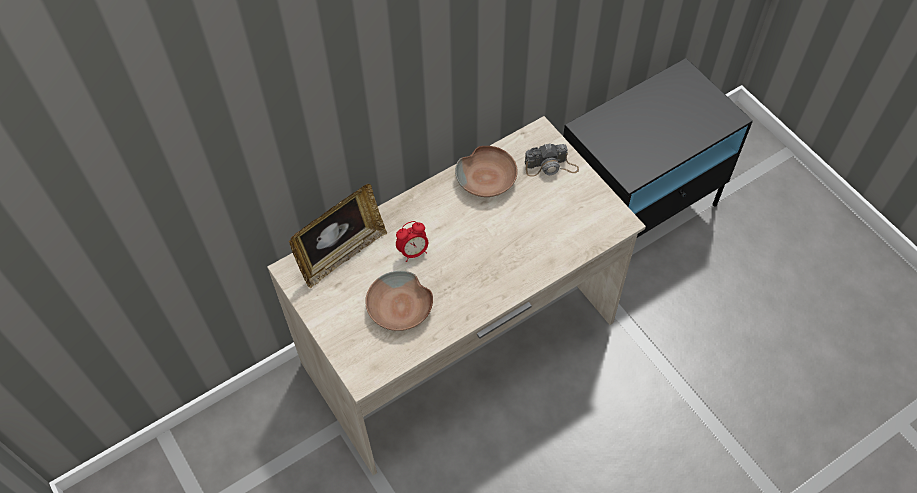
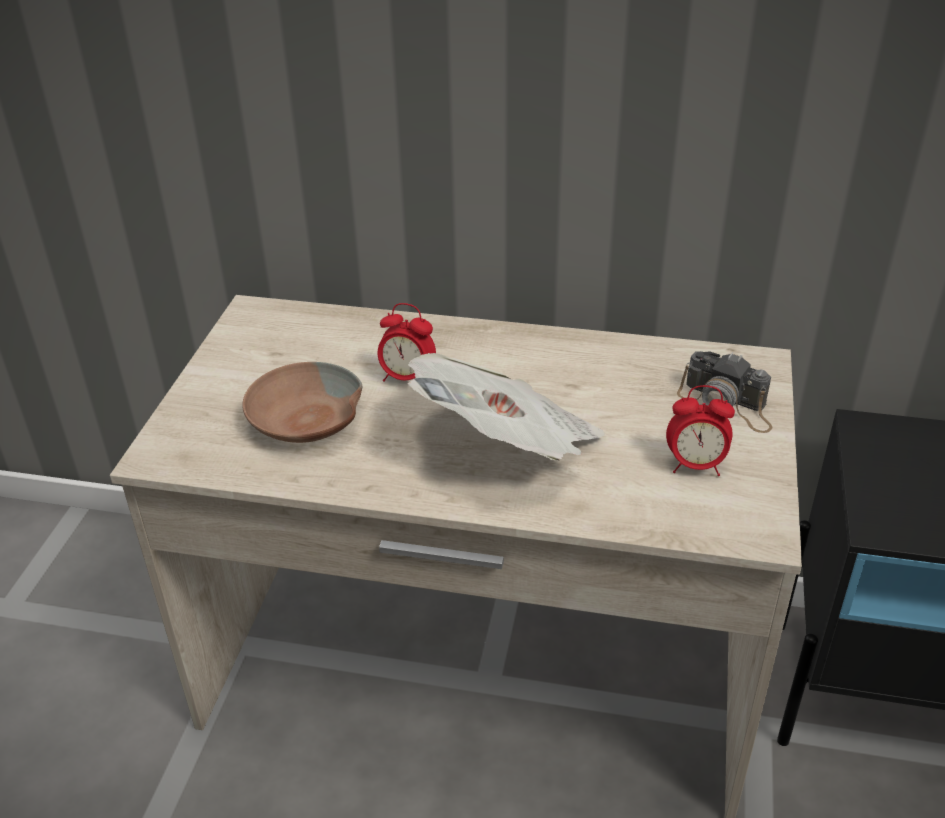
camera: 45 degrees right, 20 degrees down
picture frame [289,184,387,288] -> none
brown bowl [455,146,518,197] -> none
none -> newspaper [408,353,605,461]
none -> alarm clock [666,385,735,476]

